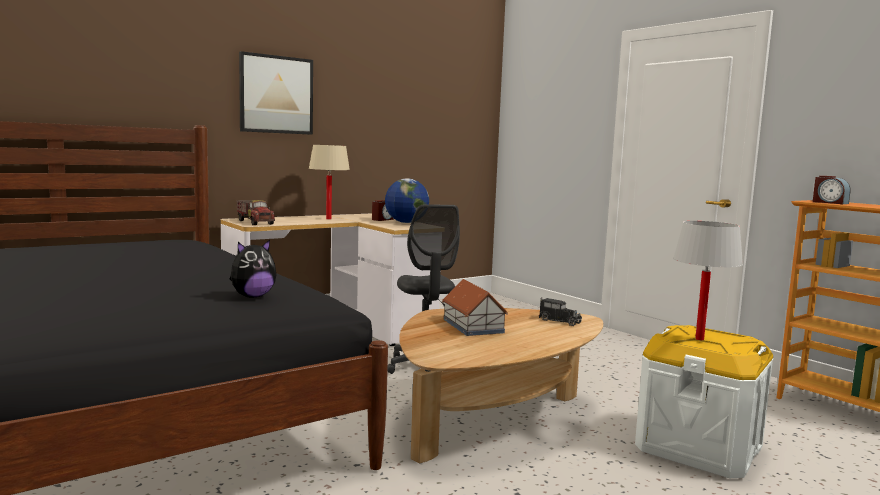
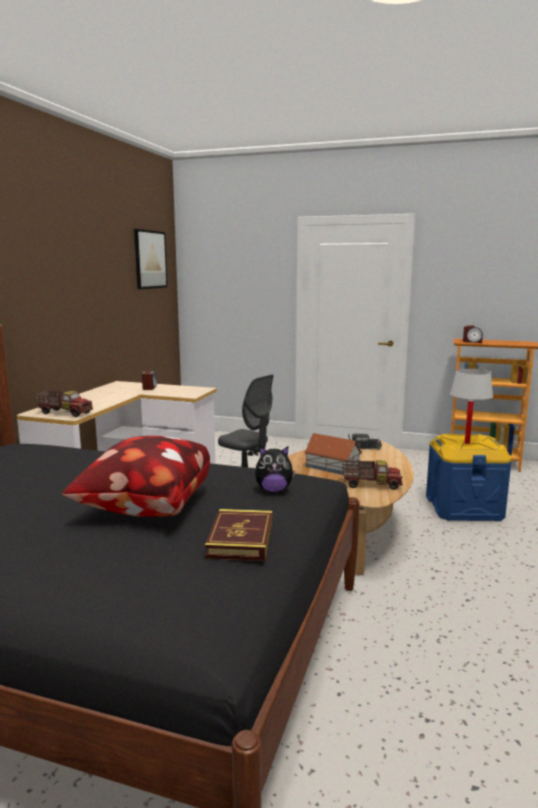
camera: 35 degrees left, 5 degrees up
plush toy [230,240,277,297] -> plush toy turned 75 degrees clockwise [255,446,295,492]
picture [239,51,313,135] -> picture moved to [134,229,168,289]
beige table lamp [309,145,350,219] -> none
globe [385,178,429,223] -> none
white storage box [635,325,773,478] -> blue storage box [426,434,512,521]
none -> pillow [62,436,210,517]
none -> book [205,509,272,561]
none -> toy truck [342,460,403,490]

